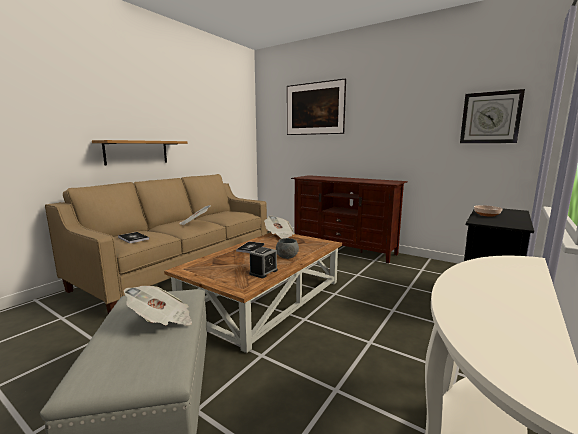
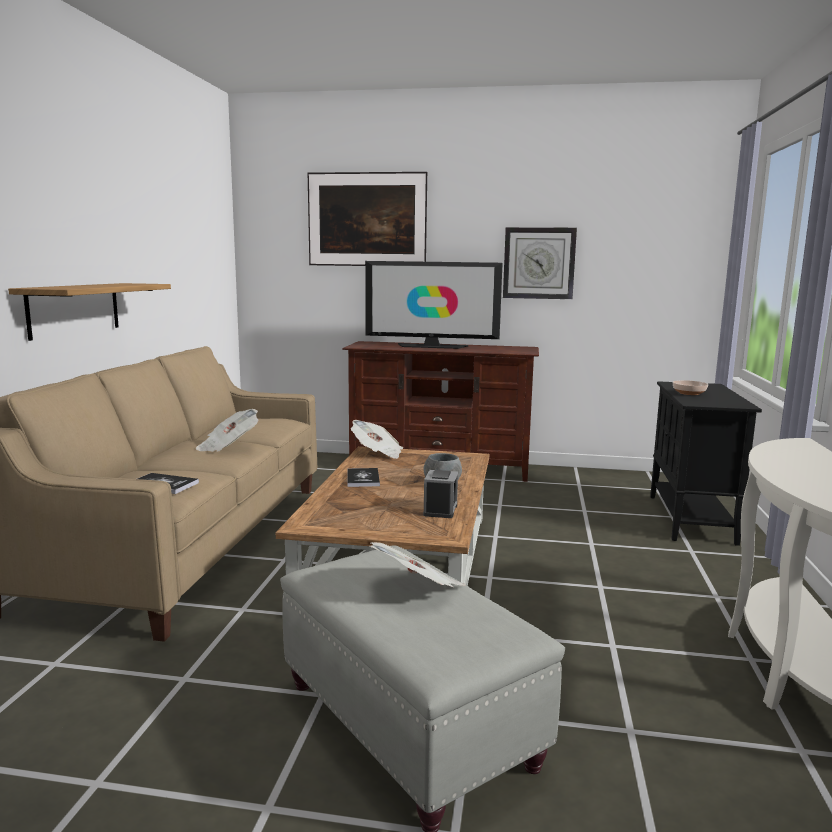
camera: 25 degrees left, 0 degrees up
wall clock [460,89,525,143] -> wall clock moved to [503,227,577,299]
none -> television [365,261,503,349]

